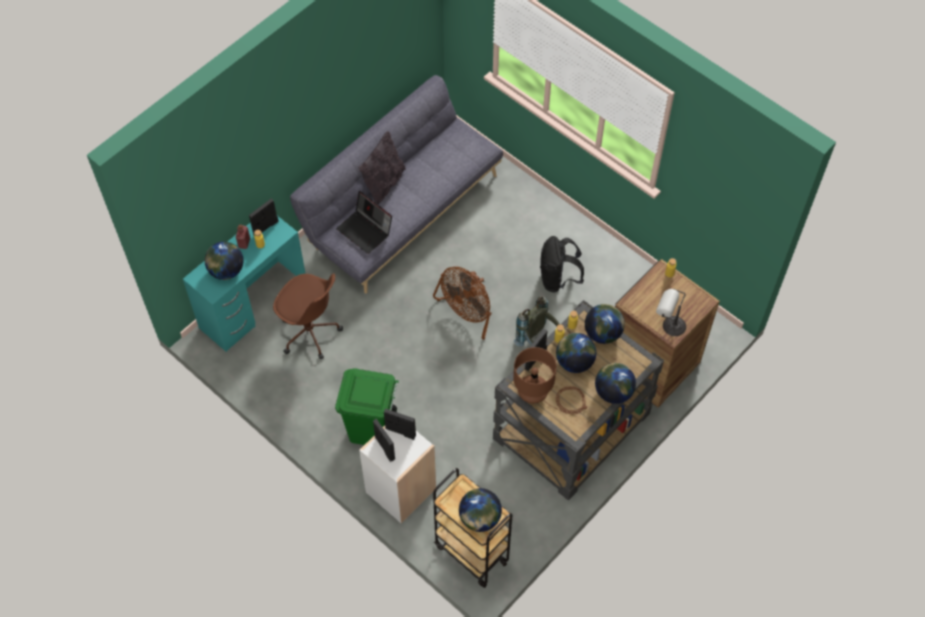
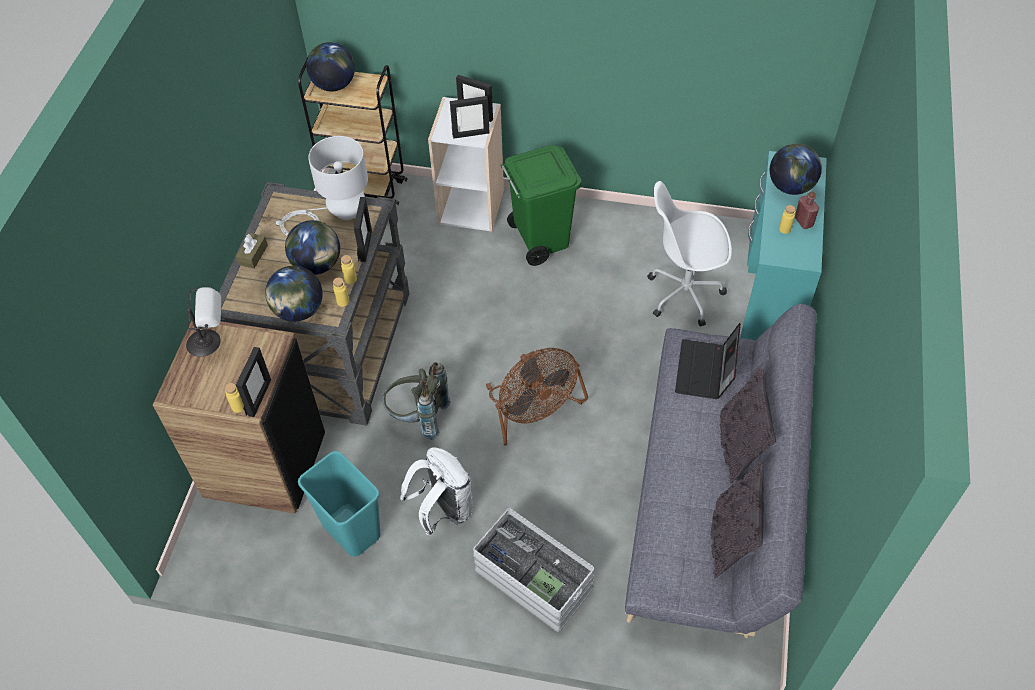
camera: 150 degrees right, 5 degrees down
picture frame [249,199,279,235] -> picture frame moved to [236,347,271,417]
brown office chair [273,273,343,359] -> white office chair [648,181,732,327]
laptop [336,191,392,254] -> laptop turned 90 degrees counterclockwise [675,323,741,399]
brown fan [433,267,492,340] -> brown fan turned 135 degrees clockwise [486,348,588,445]
brown table lamp [513,347,587,414] -> white table lamp [276,136,368,236]
black backpack [540,236,584,293] -> white backpack [400,447,473,536]
globe [595,363,636,404] -> brown tissue box [236,233,268,269]
none -> turquoise trash can [298,451,381,557]
none -> grey storage box [473,508,594,632]
none -> black pillow [711,462,764,578]

